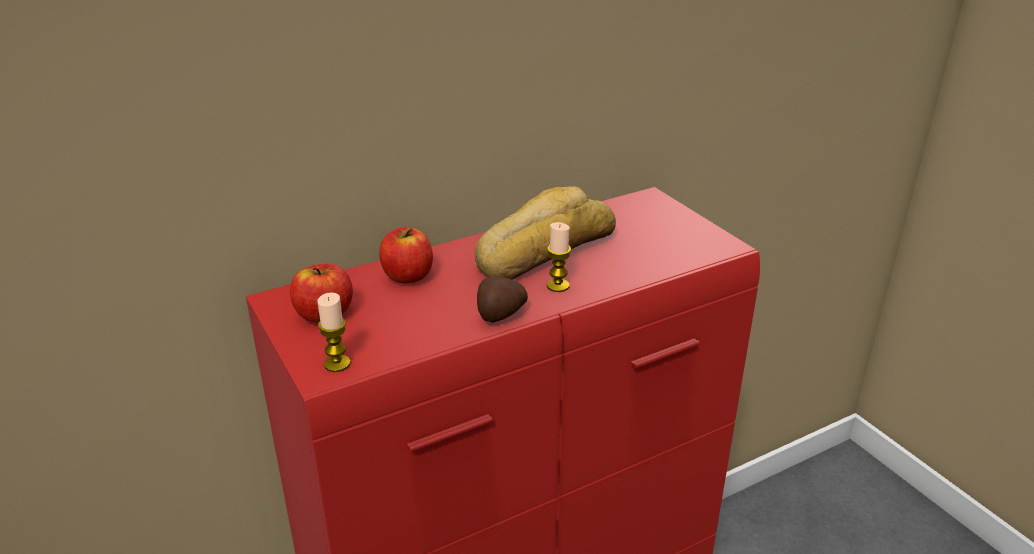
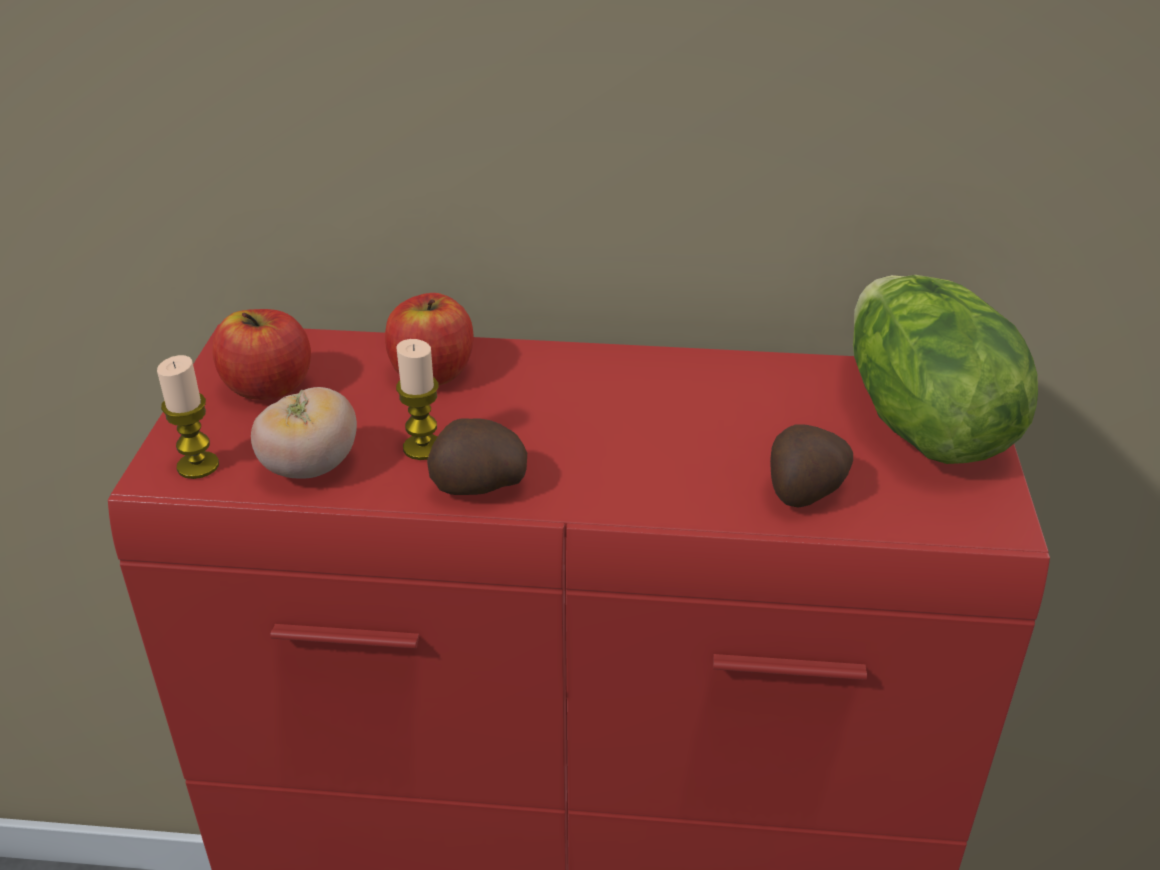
camera: 35 degrees right, 5 degrees up
bread [474,186,616,280] -> none
candle [547,222,571,292] -> candle moved to [396,339,439,460]
none -> tomato [251,387,357,478]
none -> potato [770,424,853,508]
none -> lettuce [853,275,1038,464]

